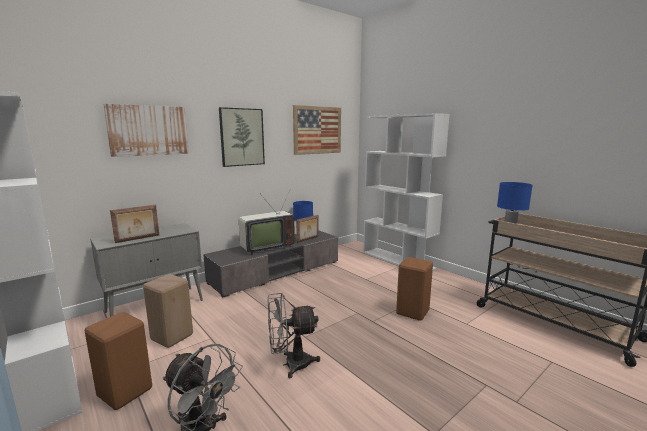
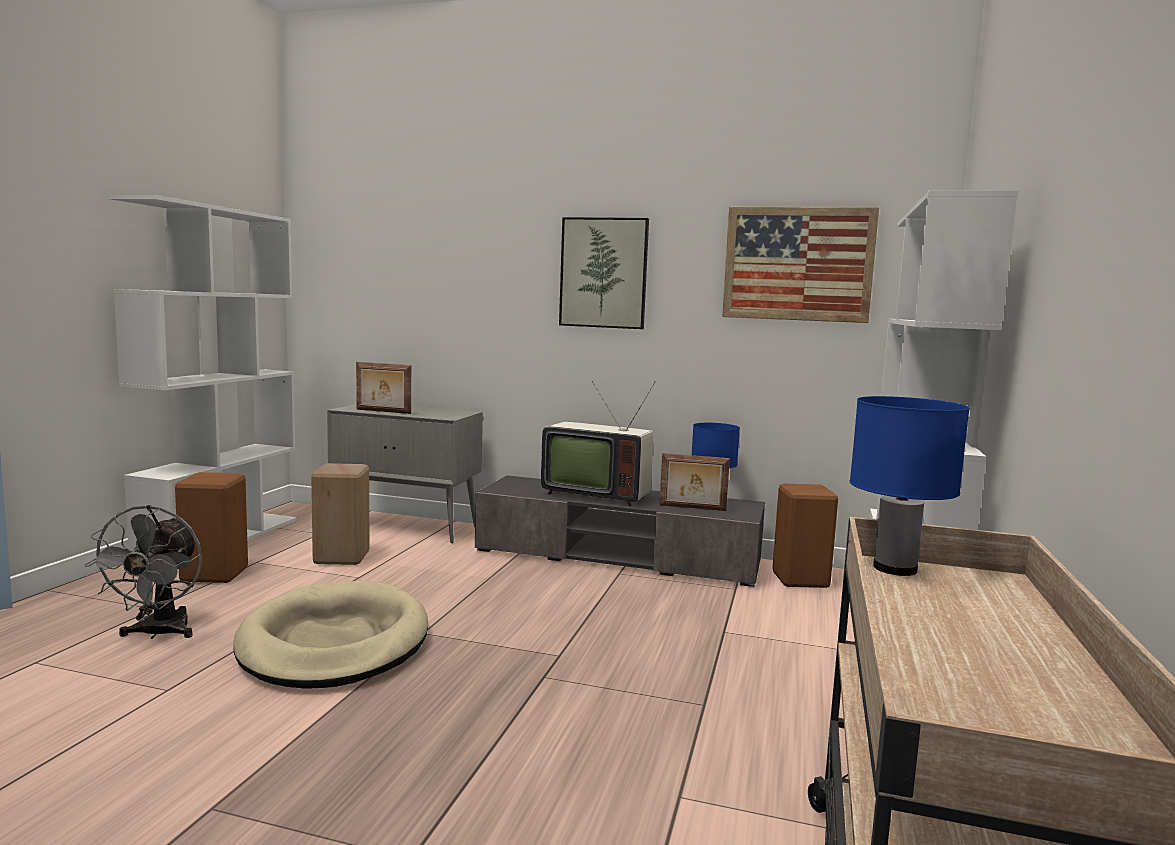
camera: 55 degrees right, 5 degrees down
picture [103,104,189,157] -> none
grey fan [267,293,320,378] -> beige dog bed [234,581,428,689]
brown stool [396,257,433,321] -> brown stool moved to [772,484,838,588]

